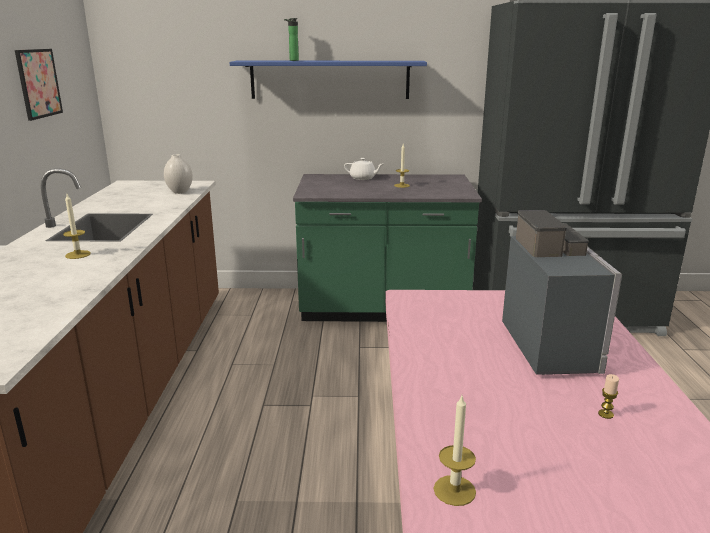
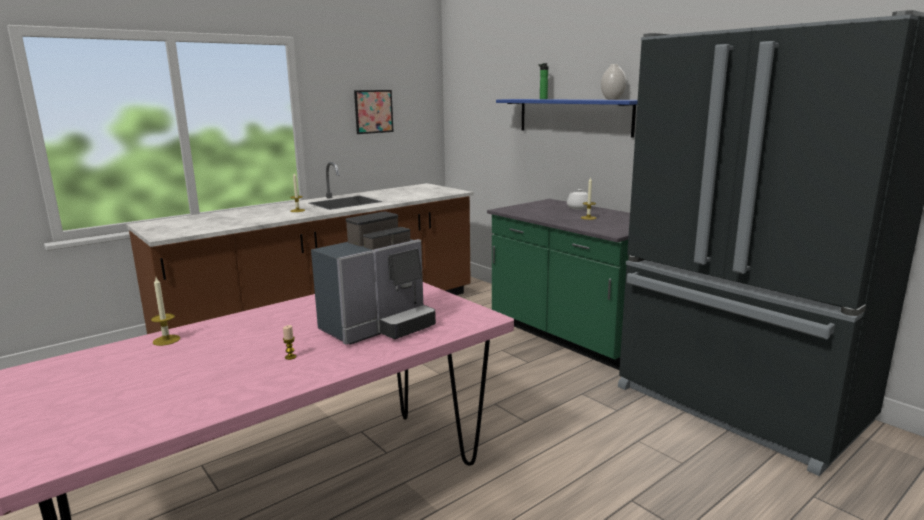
camera: 50 degrees right, 5 degrees down
white vase [164,154,193,194] -> white vase moved to [601,64,626,100]

